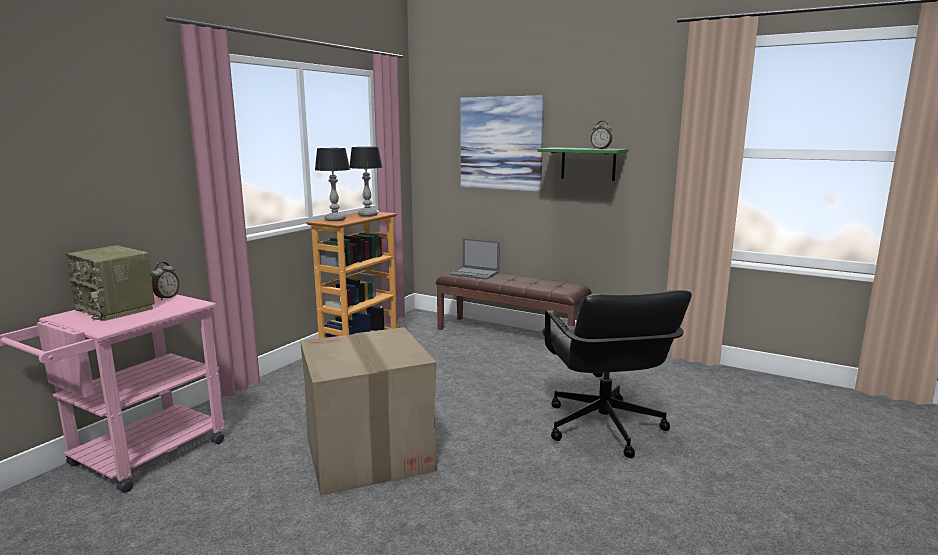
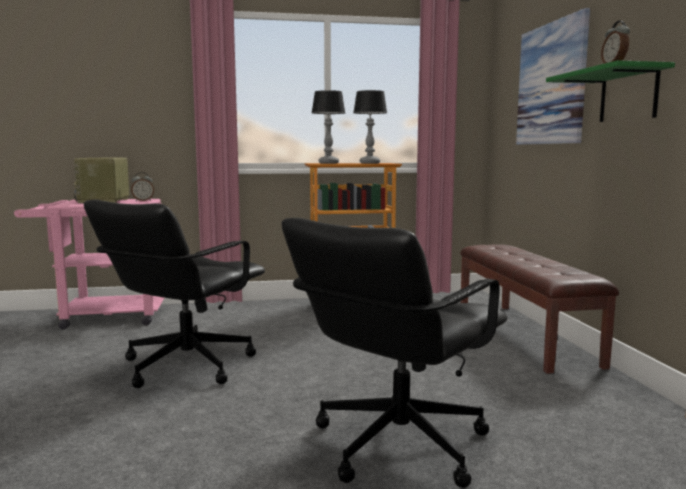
camera: 50 degrees right, 5 degrees down
cardboard box [300,327,437,495] -> black office chair [84,200,265,388]
laptop [449,238,500,279] -> none

